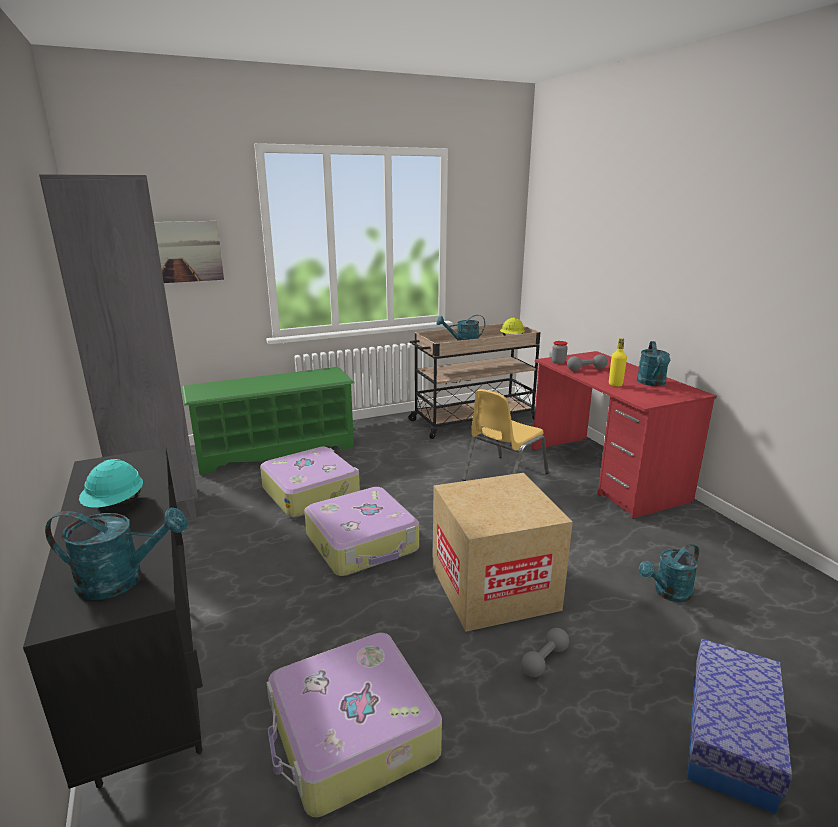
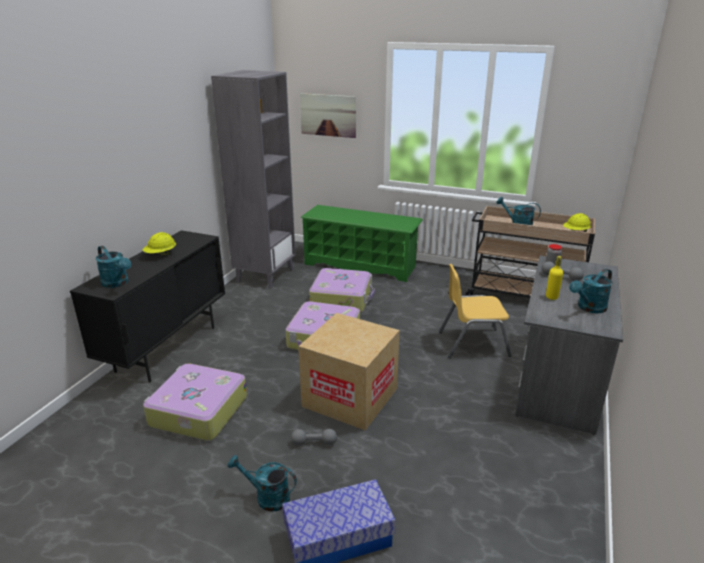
camera: 45 degrees right, 5 degrees up
turquoise hard hat [79,459,143,508] -> yellow hard hat [143,232,176,256]
red desk [532,351,717,519] -> grey desk [515,256,623,435]
turquoise watering can [639,543,699,602] -> turquoise watering can moved to [228,455,297,512]

